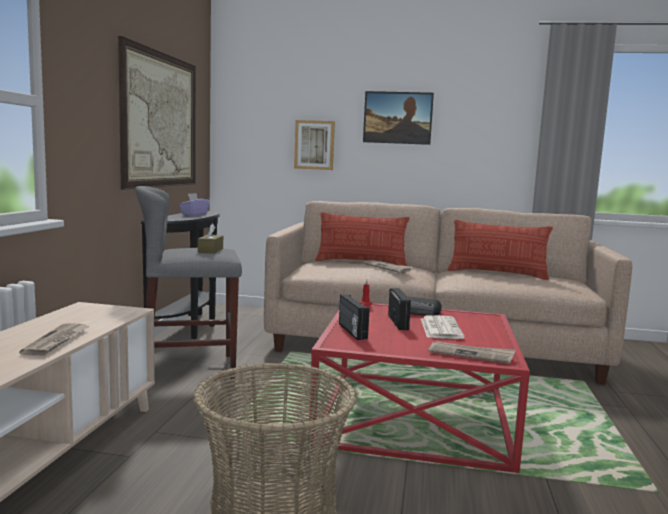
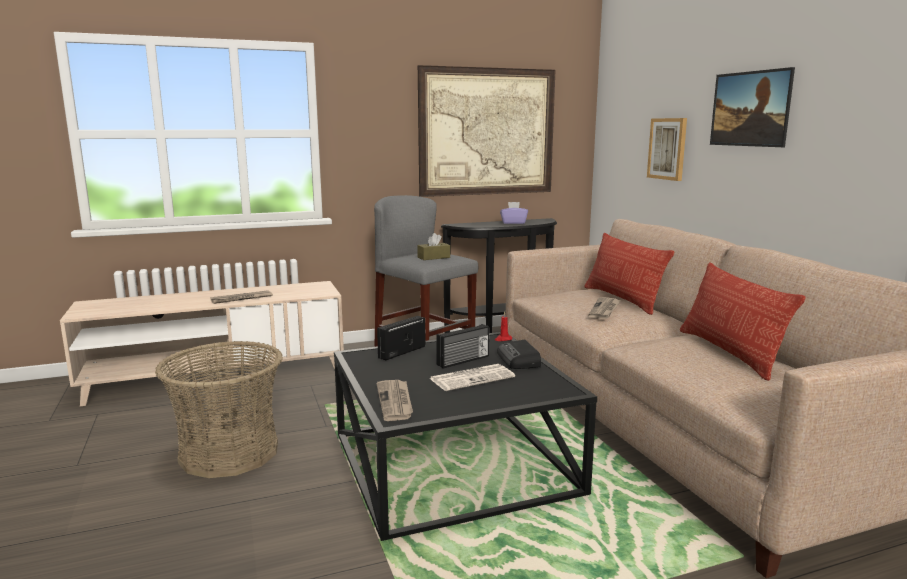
camera: 60 degrees right, 5 degrees up
red coffee table [309,302,530,473] -> black coffee table [334,332,597,541]

